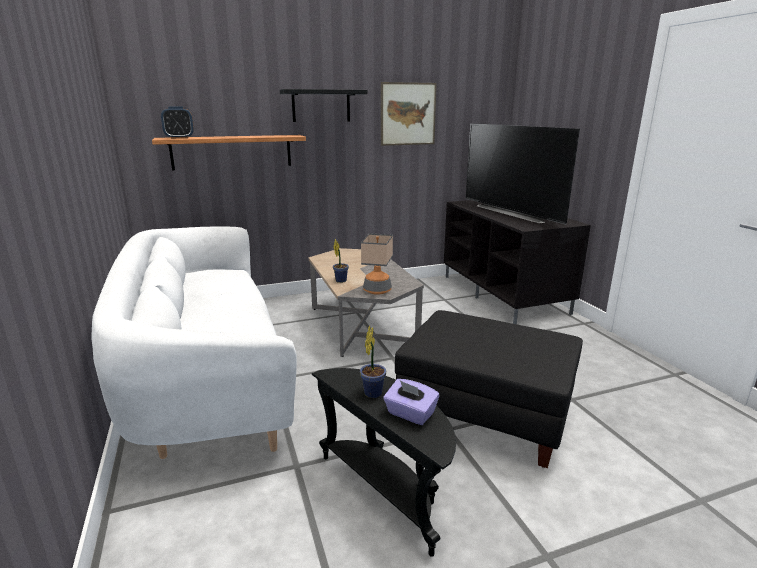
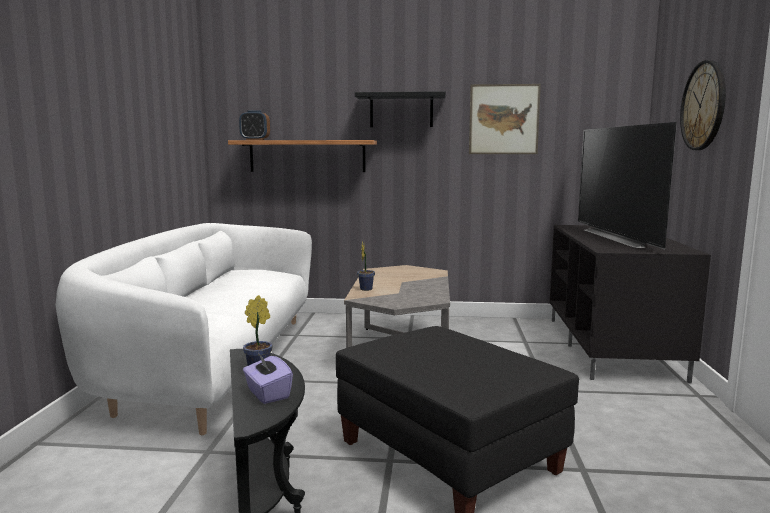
camera: 25 degrees right, 10 degrees down
table lamp [361,233,393,295] -> none
none -> wall clock [680,60,726,150]

